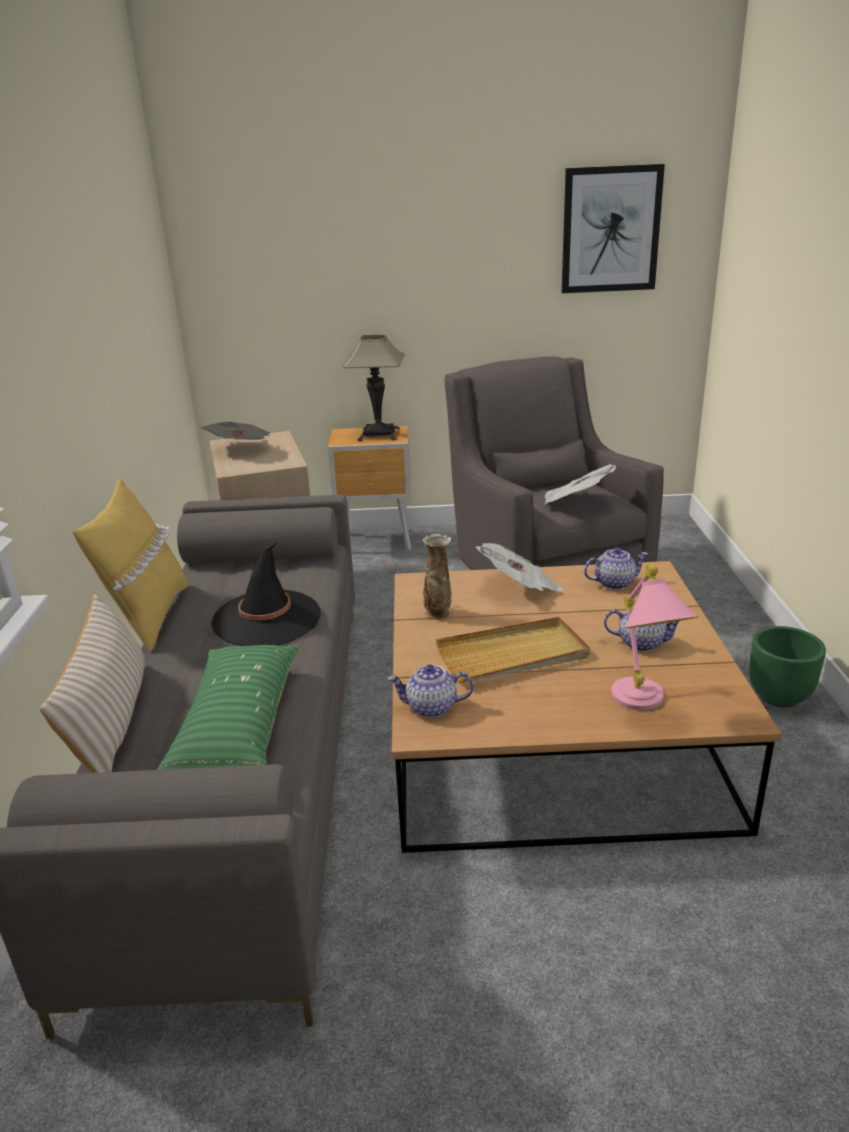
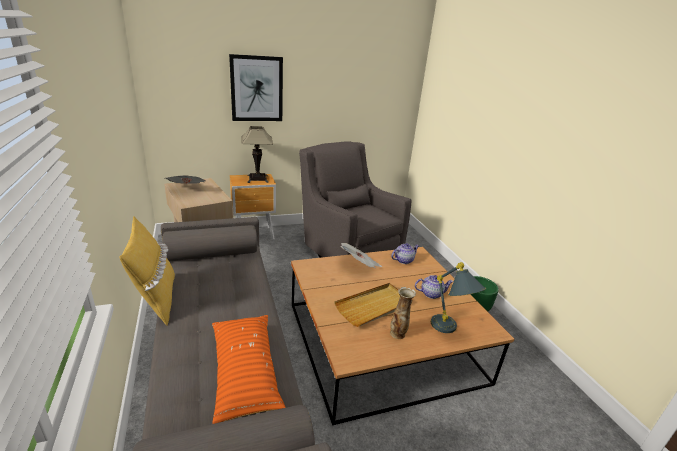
camera: 20 degrees left, 0 degrees up
beige pillow [40,594,146,773] -> none
green pillow [157,645,301,770] -> orange pillow [212,315,286,424]
black hat [211,542,321,646] -> none
teapot [388,664,474,718] -> none
vase [423,534,452,620] -> vase moved to [390,287,416,339]
newspaper [545,464,616,504] -> none
picture [562,164,665,293] -> picture moved to [229,54,283,121]
pink table lamp [611,565,699,710] -> grey table lamp [431,262,486,333]

